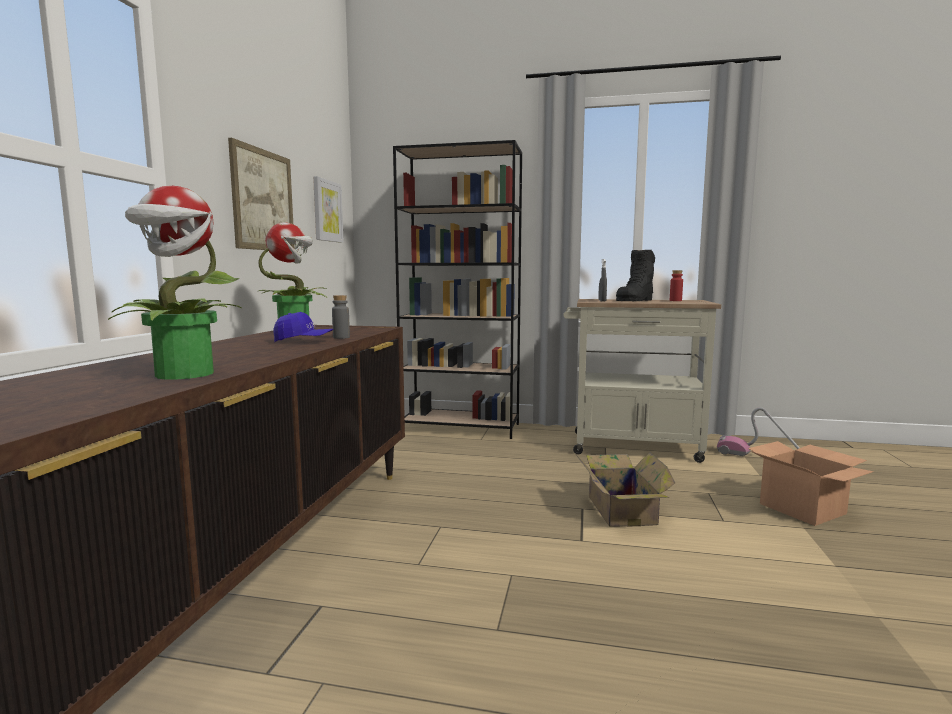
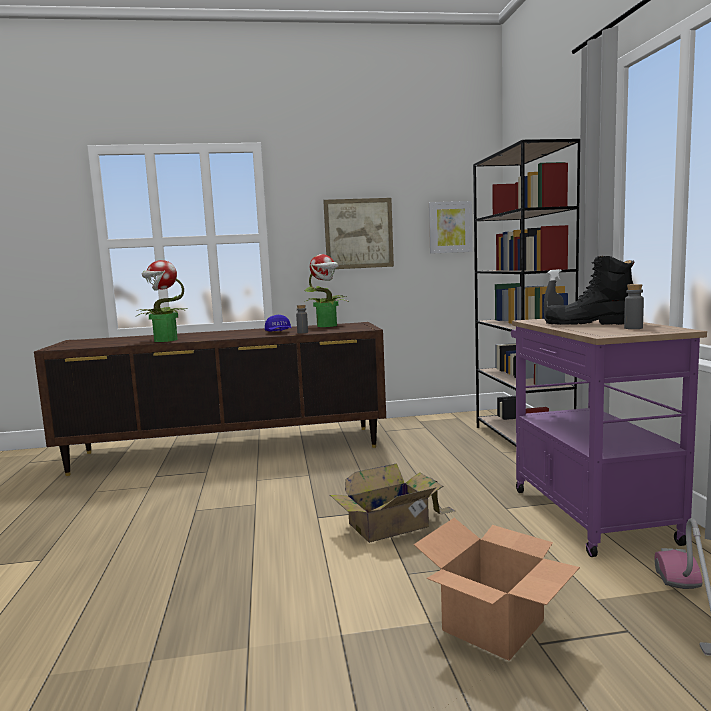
camera: 70 degrees right, 0 degrees up
beige cart [563,299,721,463] -> purple cart [511,319,707,557]
red bottle [670,270,683,301] -> grey bottle [624,284,644,329]

